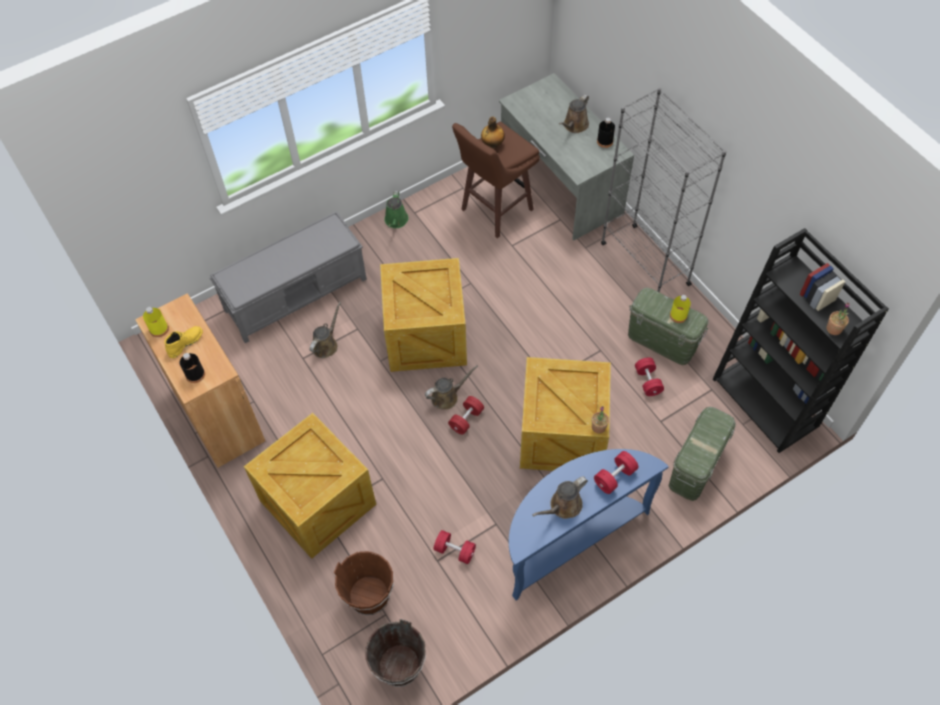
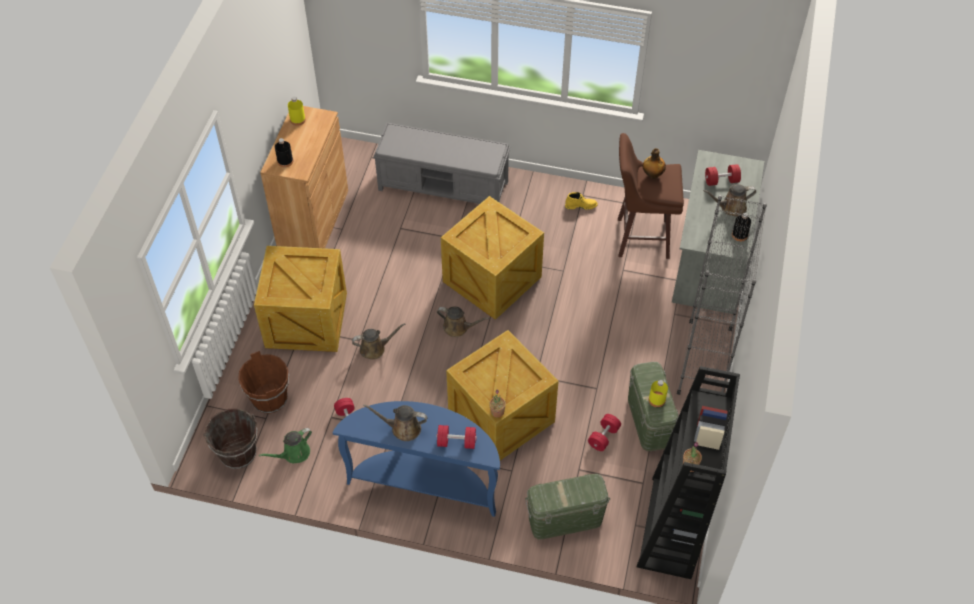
camera: 45 degrees right, 5 degrees down
yellow boot [164,326,203,358] -> yellow boot moved to [565,192,598,210]
brown watering can [310,302,341,358] -> brown watering can moved to [352,323,406,360]
green watering can [384,191,409,228] -> green watering can moved to [259,428,312,463]
red dumbbell [448,396,484,435] -> red dumbbell moved to [705,164,741,186]

